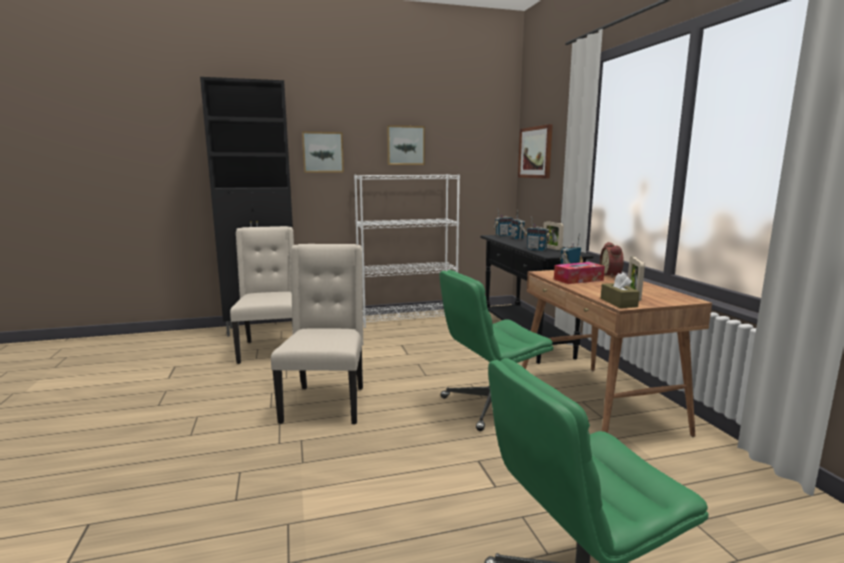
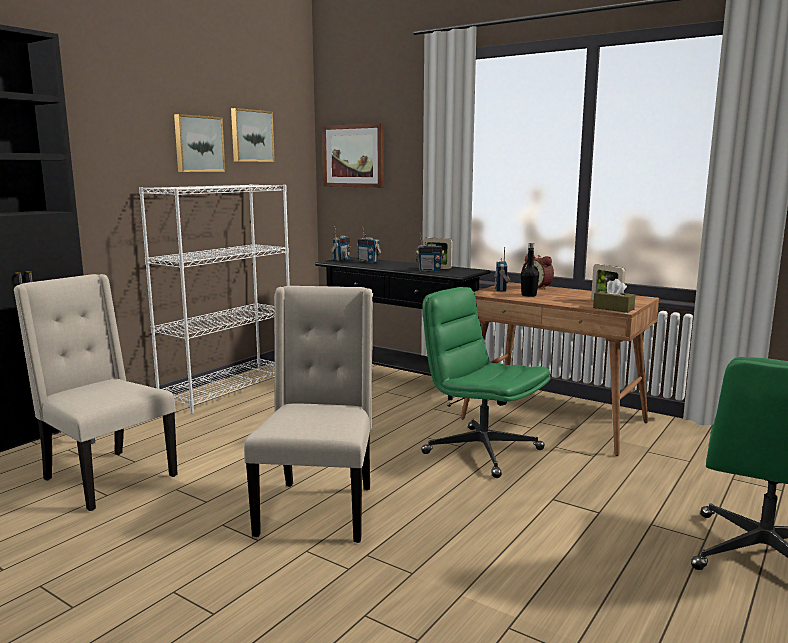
camera: 40 degrees left, 0 degrees up
beige chair [271,244,363,424] -> beige chair turned 45 degrees clockwise [244,286,373,543]
picture [302,132,344,173] -> picture moved to [231,108,275,162]
green office chair [439,270,553,431] -> green office chair turned 105 degrees clockwise [421,287,551,478]
tissue box [554,262,605,284] -> black bottle [521,243,539,297]

